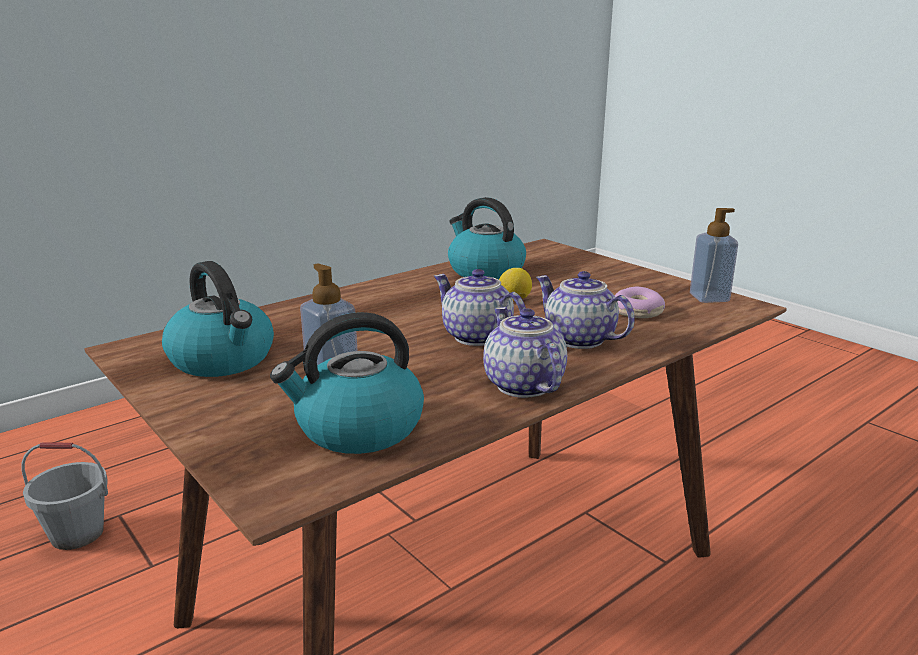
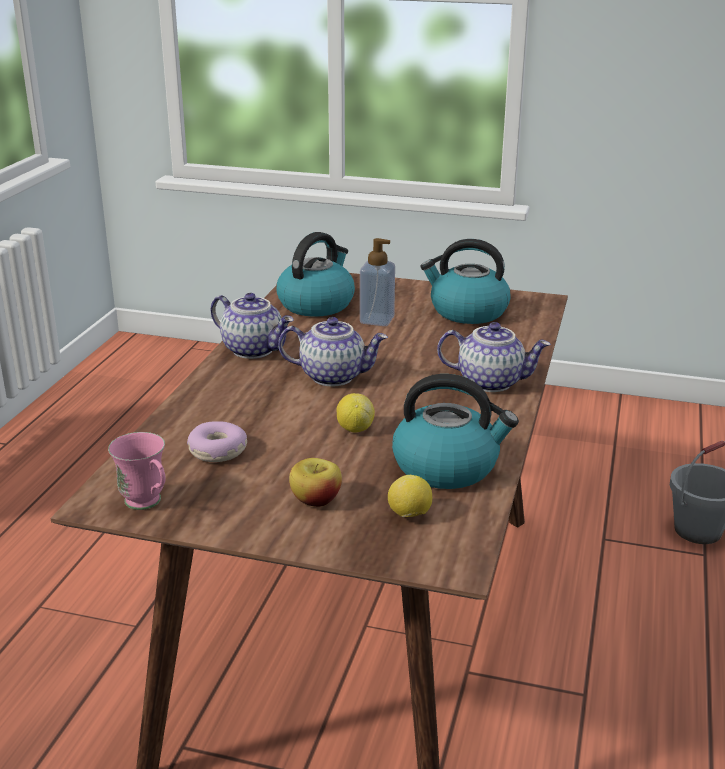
camera: 145 degrees right, 5 degrees up
teapot [536,271,635,349] -> teapot moved to [437,322,551,392]
soap dispenser [690,208,738,303] -> pink mug [108,432,165,510]
none -> apple [289,458,342,507]
none -> lemon [388,475,432,517]

